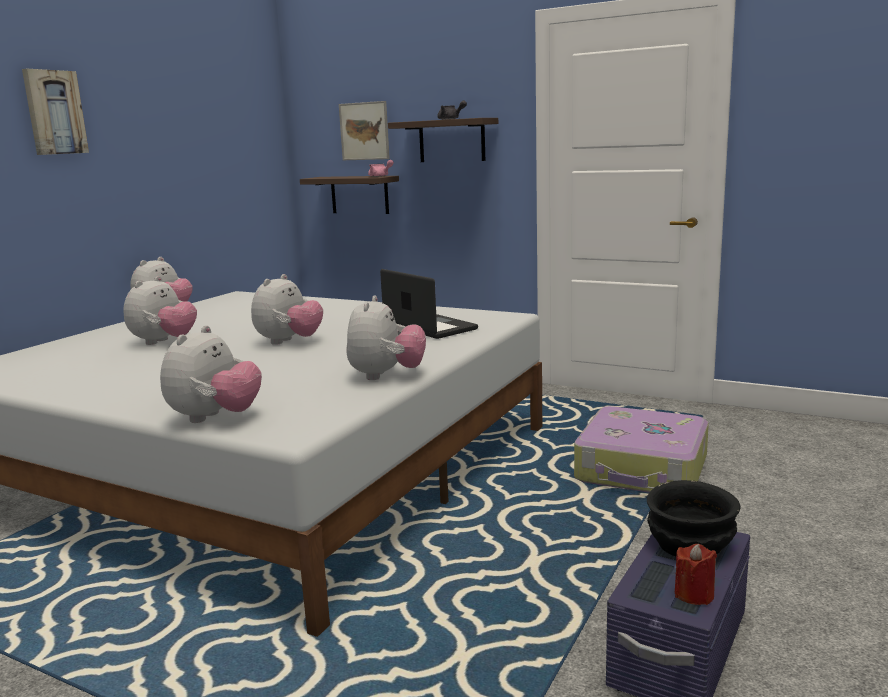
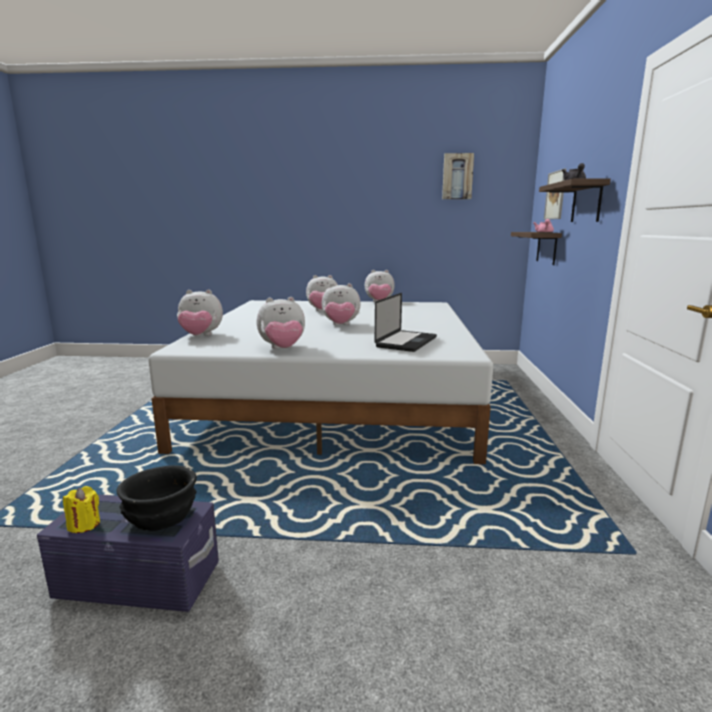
camera: 65 degrees right, 0 degrees up
picture [22,69,89,155] -> picture moved to [442,153,474,199]
suitcase [574,406,709,492] -> none
red candle [675,544,717,605] -> yellow candle [63,486,100,533]

